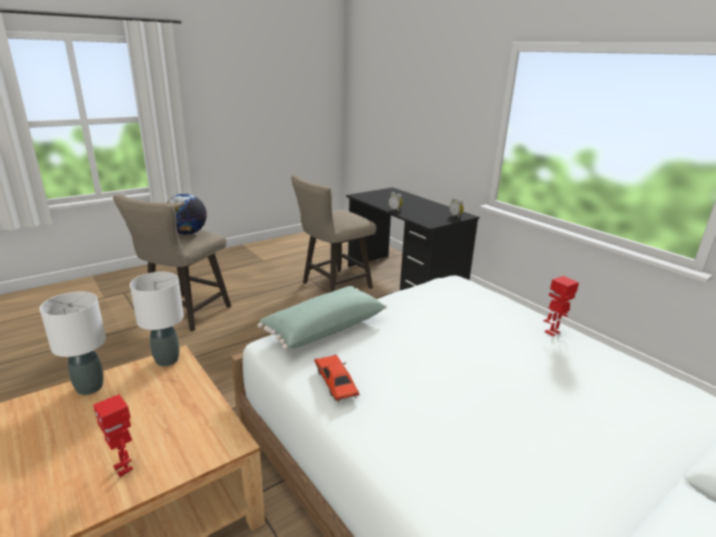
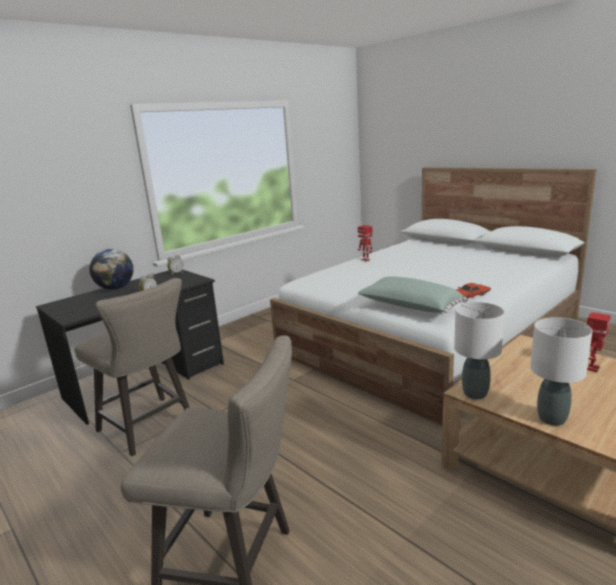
camera: 95 degrees left, 5 degrees down
globe [167,194,207,235] -> globe moved to [89,249,133,290]

